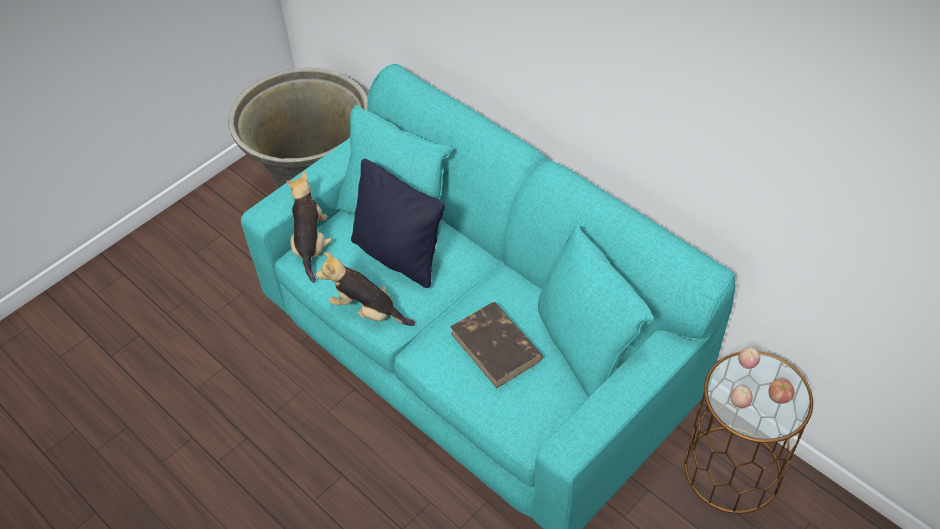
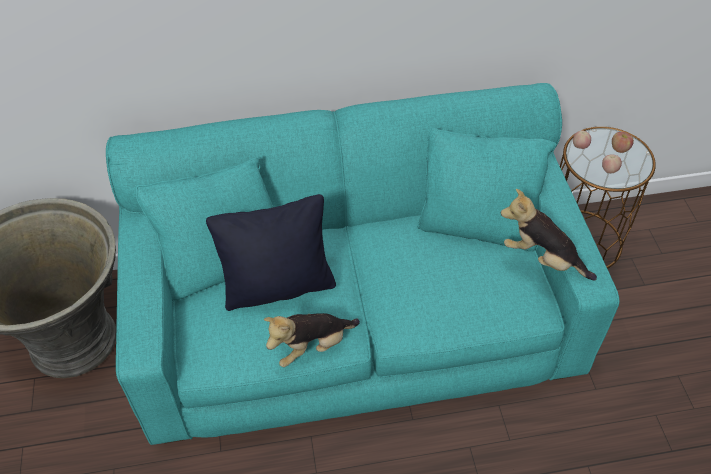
camera: 55 degrees left, 0 degrees up
plush toy [287,172,332,283] -> plush toy moved to [501,189,597,280]
brown book [450,302,543,388] -> none

